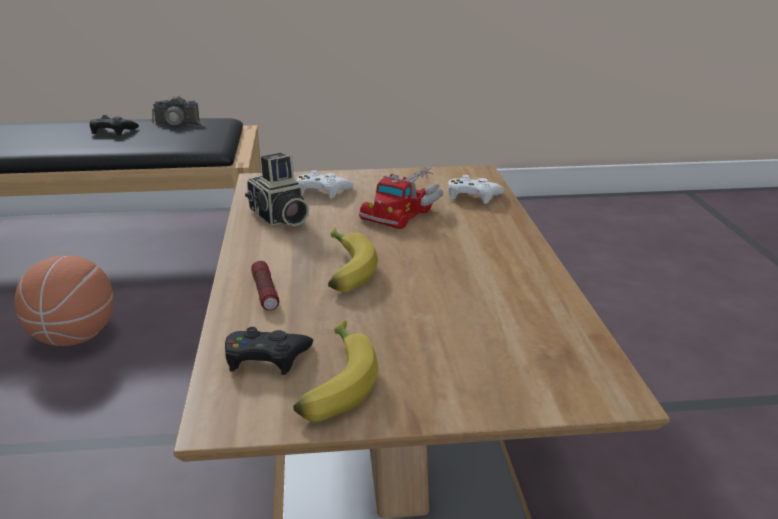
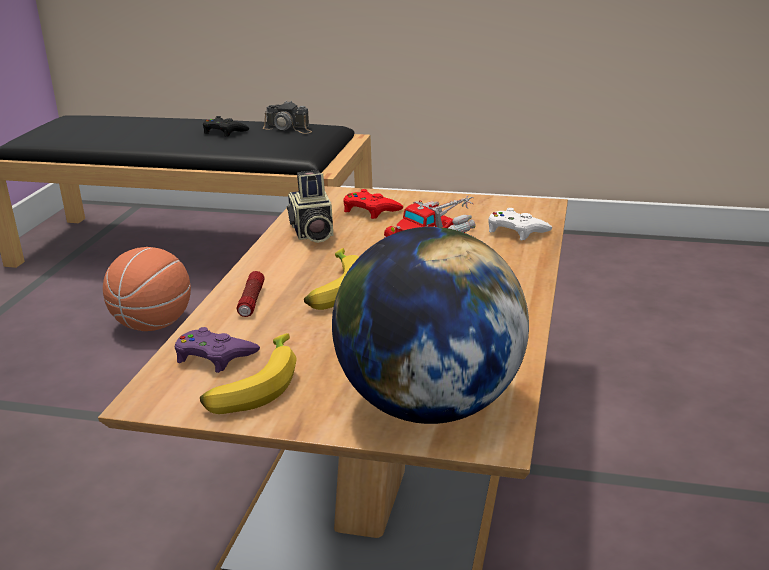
camera: 20 degrees right, 0 degrees up
black game controller [225,327,313,375] -> purple game controller [174,327,260,373]
white game controller [296,170,354,198] -> red game controller [343,189,403,219]
none -> globe [332,227,529,424]

